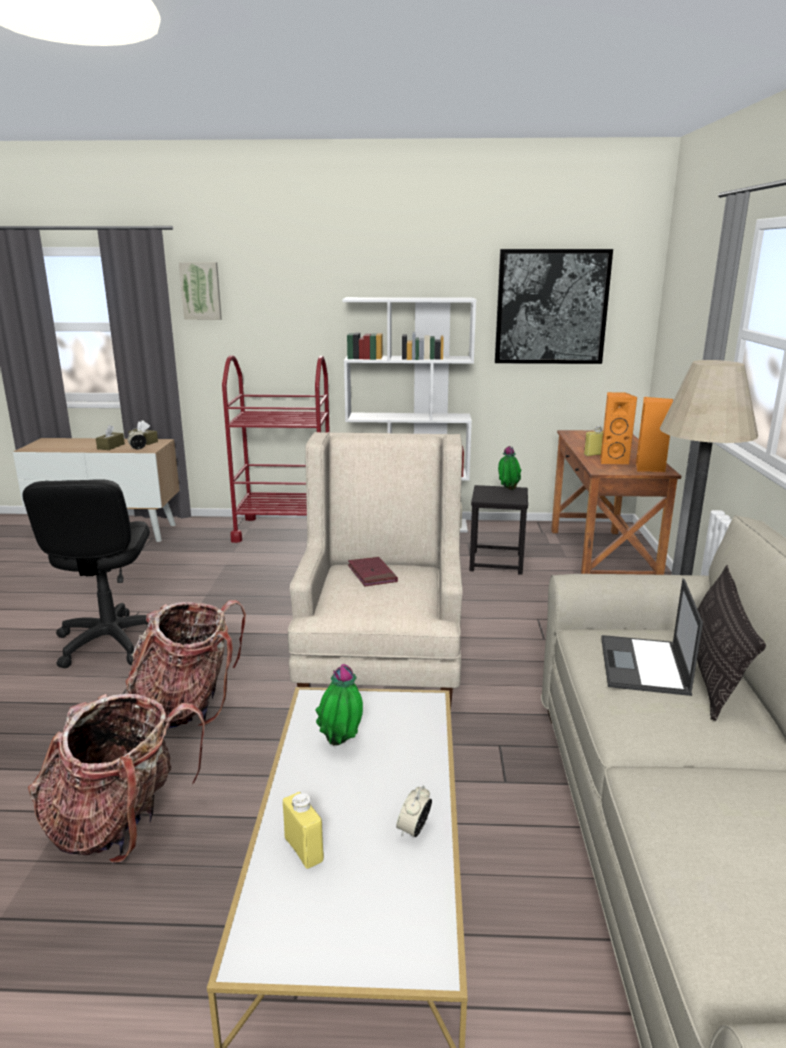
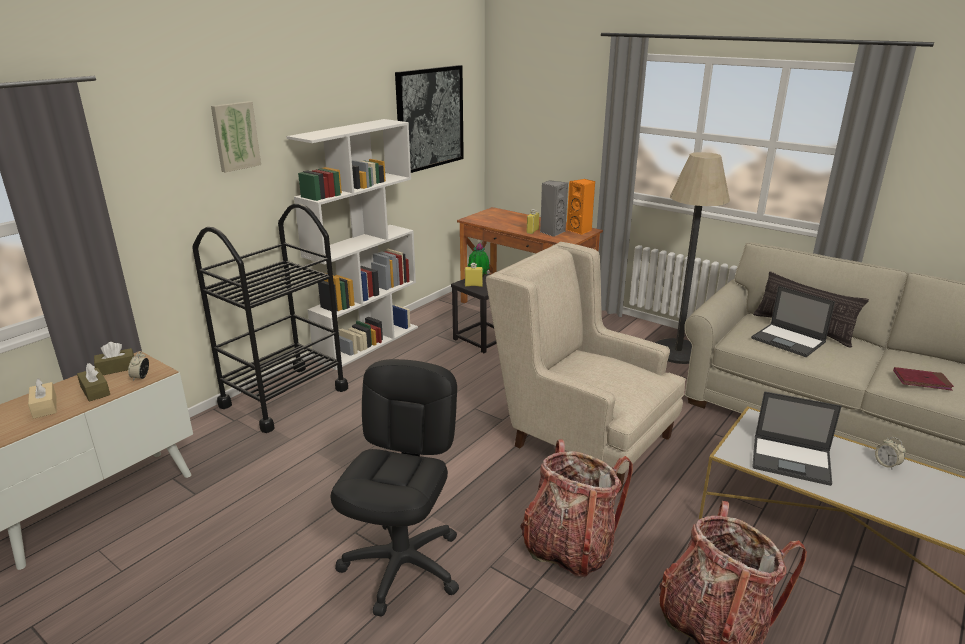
camera: 55 degrees left, 5 degrees up
black office chair [22,479,150,668] -> black office chair turned 105 degrees counterclockwise [331,359,459,617]
picture [179,262,222,320] -> picture moved to [211,101,261,172]
red cart [222,355,330,543] -> black cart [192,203,348,433]
yellow bottle [283,792,324,869] -> yellow bottle moved to [465,263,483,287]
potted plant [315,664,363,746] -> laptop [752,391,842,486]
red book [348,557,398,586] -> red book moved to [893,367,954,391]
orange speaker [601,392,637,464] -> grey speaker [540,180,568,237]
none -> beige tissue box [28,378,57,419]

